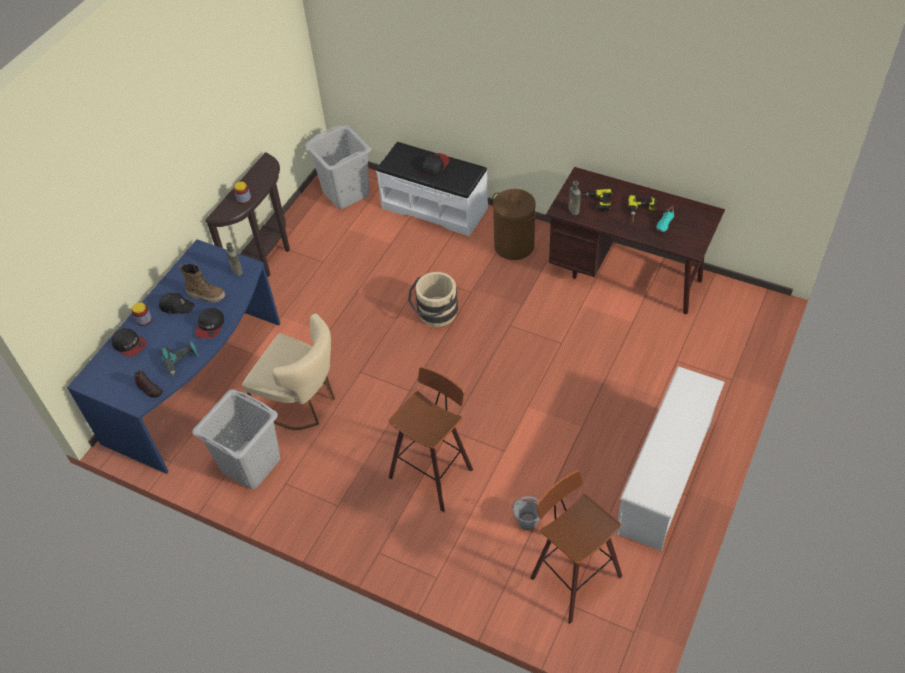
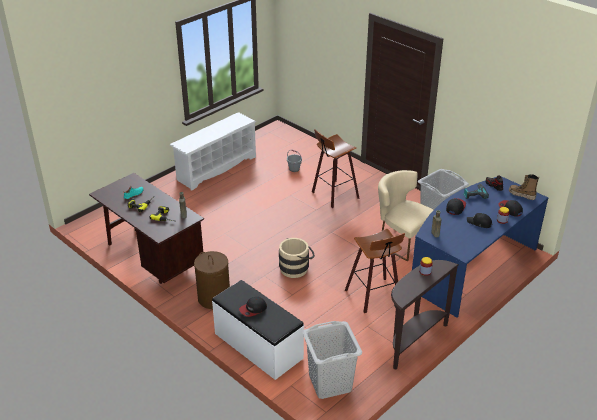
camera: 165 degrees left, 15 degrees down
boot [179,264,226,303] -> boot moved to [509,174,539,200]
stool [530,470,622,624] -> stool moved to [345,229,405,313]

